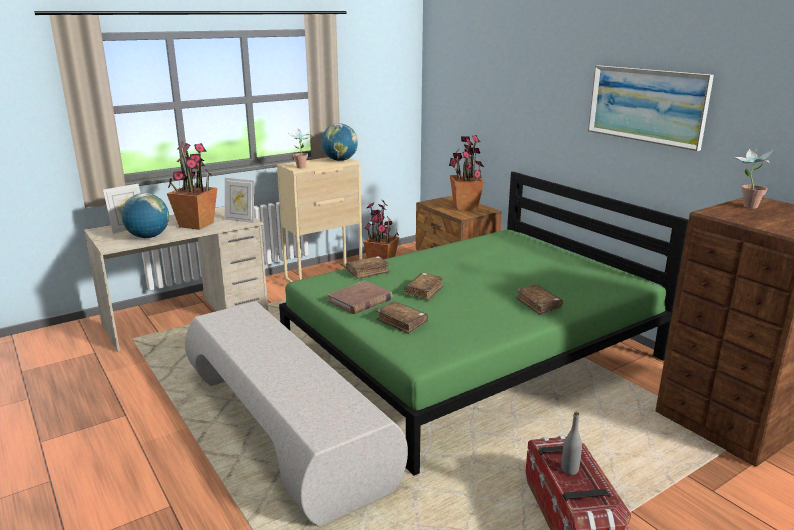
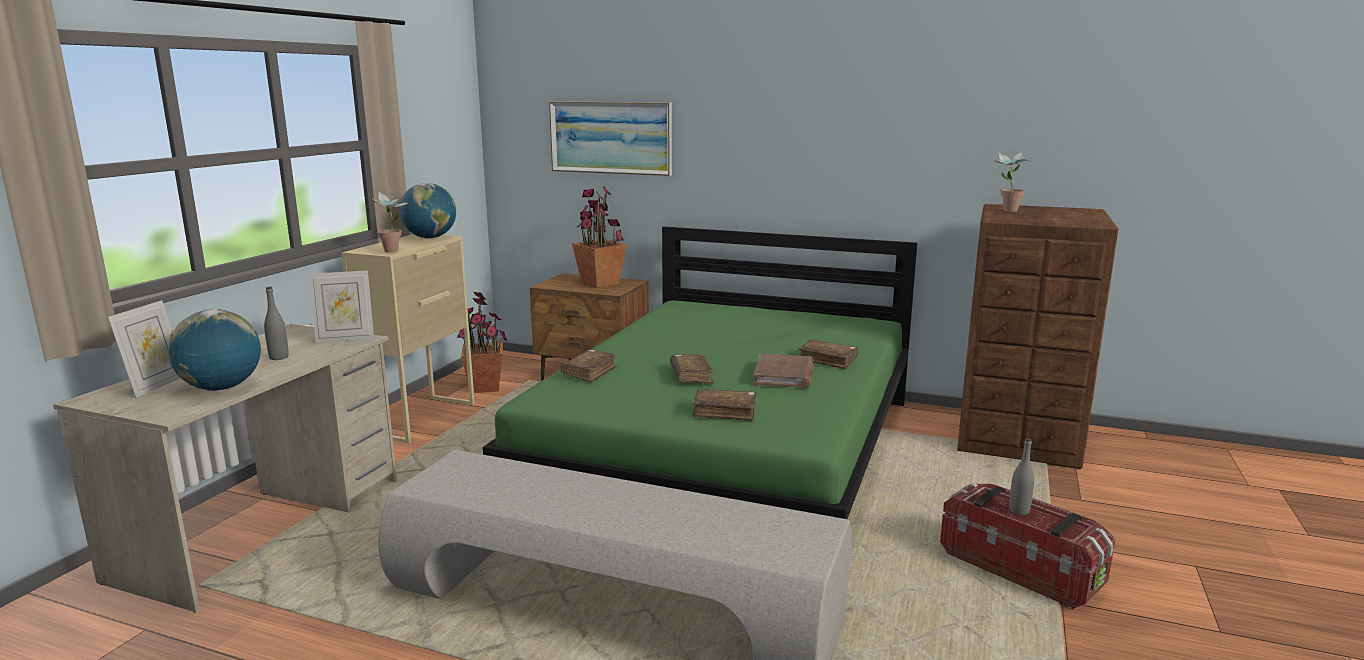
camera: 35 degrees left, 5 degrees down
potted plant [167,141,217,230] -> grey bottle [264,287,289,360]
brown book [327,281,393,314] -> brown book moved to [753,354,814,388]
picture [588,65,714,151] -> picture moved to [549,101,672,176]

